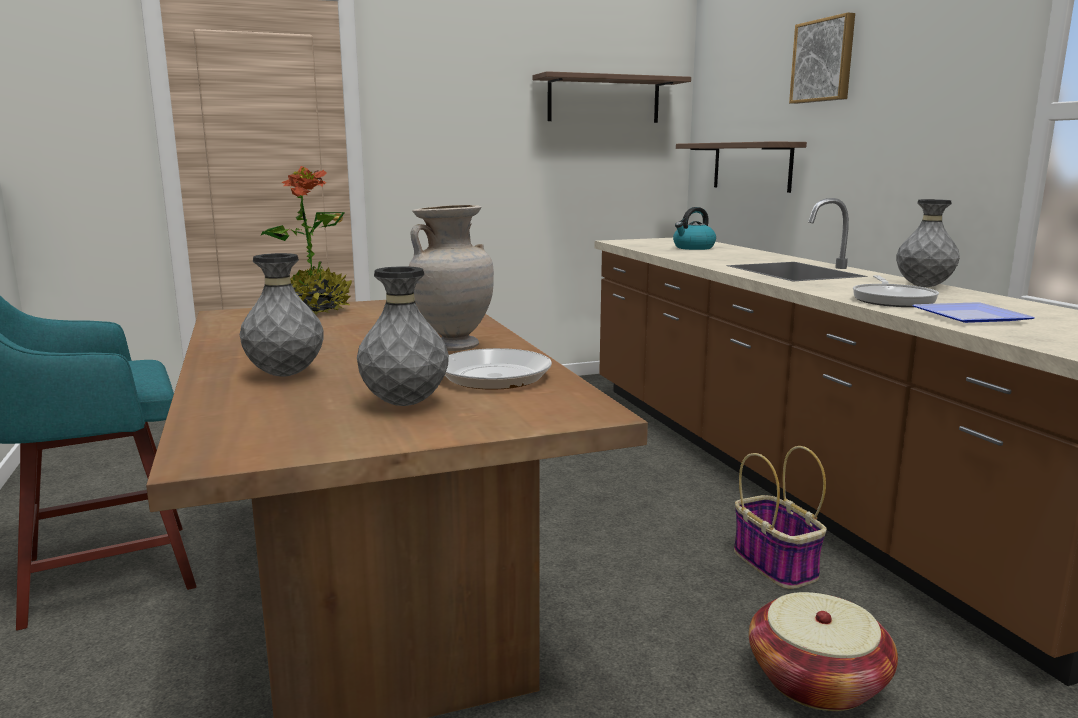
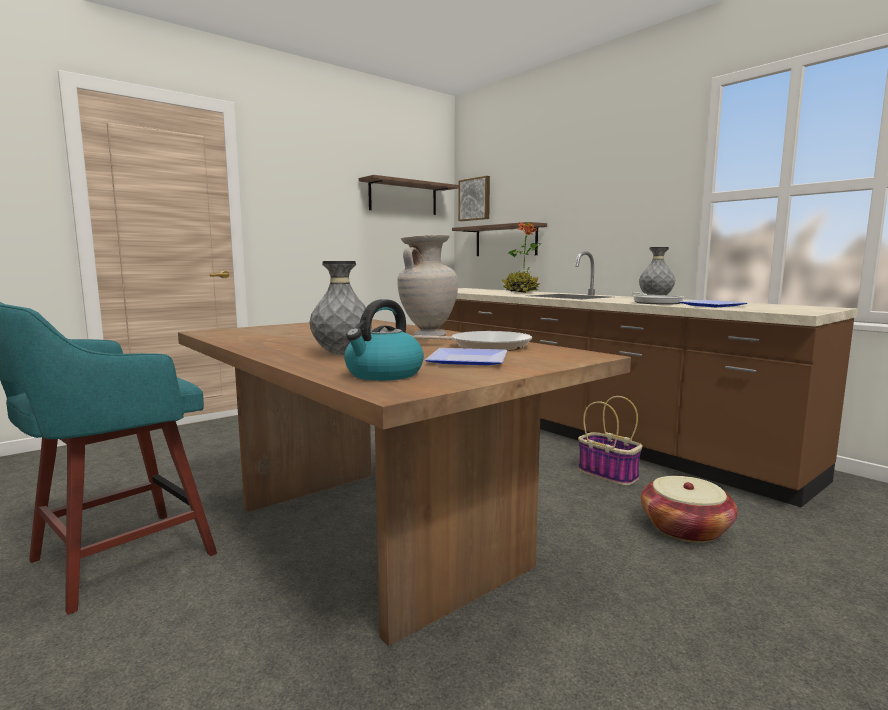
camera: 20 degrees left, 5 degrees down
potted plant [260,166,352,315] -> potted plant moved to [502,222,540,293]
grey vase [357,266,449,406] -> plate [425,348,507,365]
kettle [673,207,716,250] -> kettle moved to [344,299,424,381]
picture [789,12,855,104] -> picture moved to [458,176,490,221]

